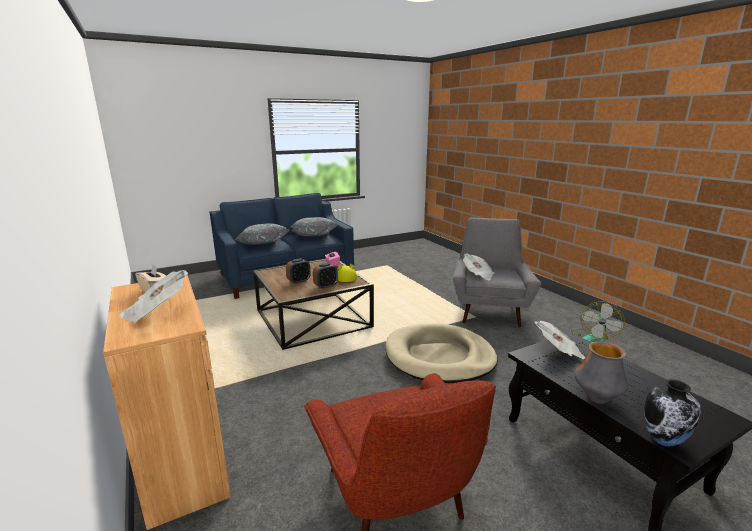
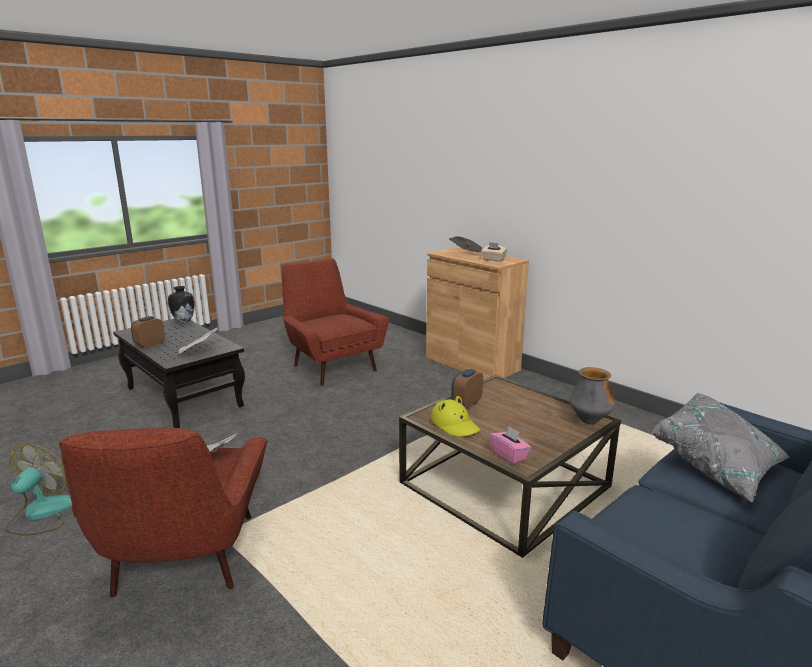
camera: 165 degrees right, 0 degrees up
alarm clock [286,258,311,284] -> alarm clock moved to [131,316,165,348]
grey pillow [290,217,337,236] -> none
beige dog bed [385,323,497,383] -> none
grey armchair [453,217,541,327] -> red armchair [59,428,267,597]
vase [575,342,629,404] -> vase moved to [569,367,615,424]

